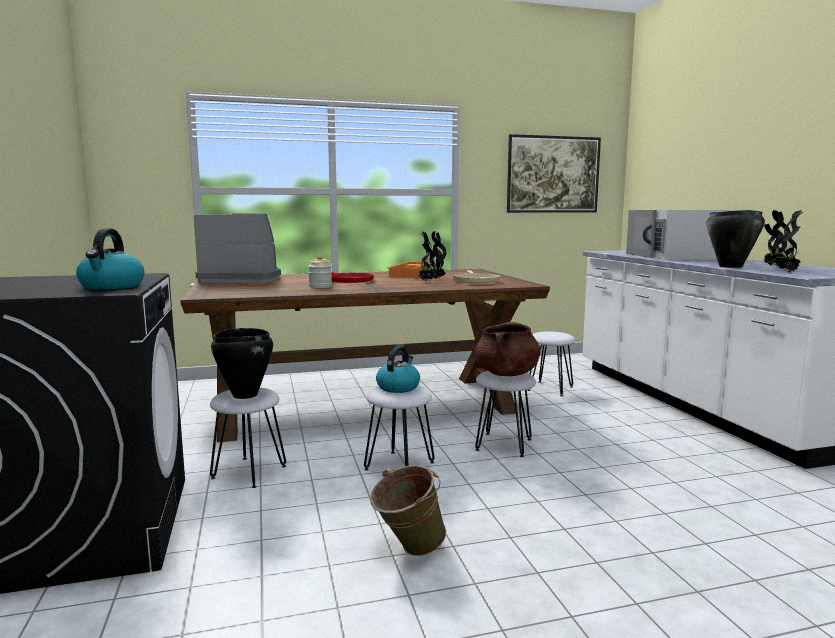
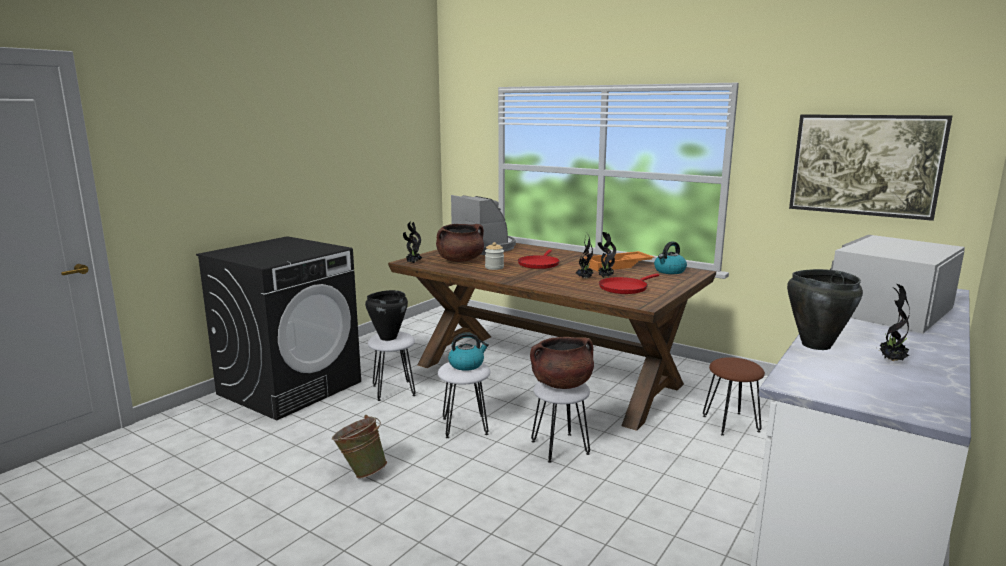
camera: 50 degrees right, 5 degrees up
kettle [76,228,144,290] -> kettle moved to [654,241,687,274]
beige frying pan [453,270,500,283] -> red frying pan [599,273,659,294]
white stool [527,331,576,396] -> brown stool [703,357,765,436]
potted plant [776,210,803,272] -> potted plant moved to [403,221,422,263]
none -> brown cooking pot [436,224,484,262]

